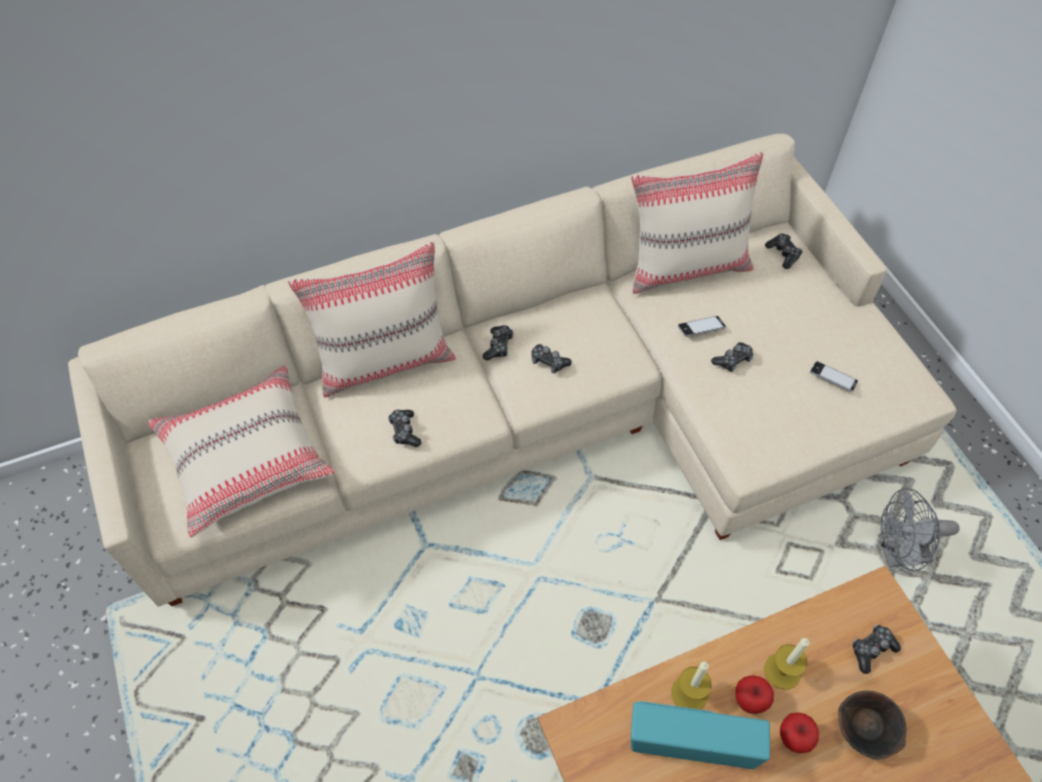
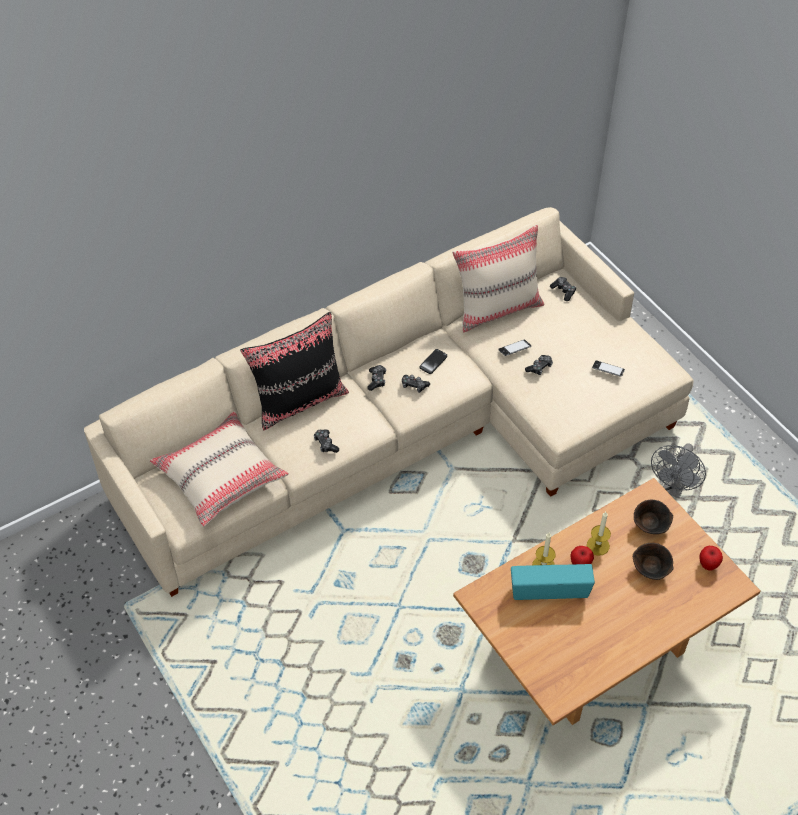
camera: 10 degrees left, 5 degrees down
beige pillow [288,241,456,397] -> black pillow [240,312,349,430]
apple [780,712,819,753] -> apple moved to [699,546,723,570]
game controller [852,624,901,674] -> brown bowl [634,500,673,534]
grey fan [880,488,960,571] -> grey fan turned 45 degrees counterclockwise [651,443,706,498]
none -> phone [420,349,447,374]

